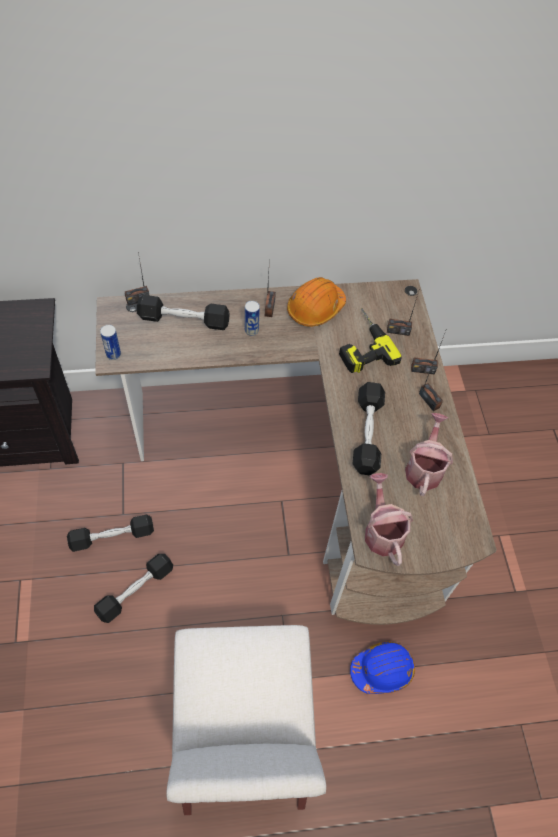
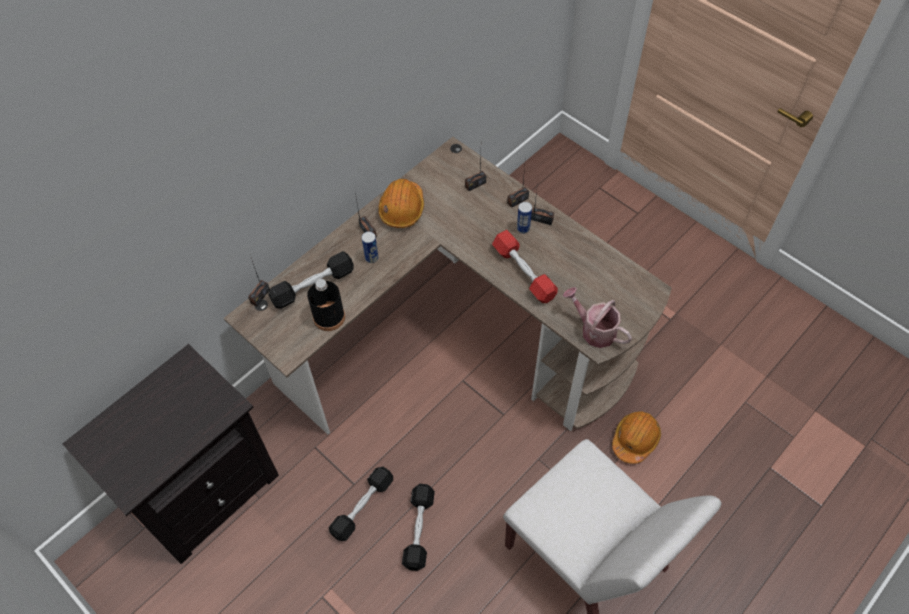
camera: 35 degrees left, 0 degrees up
can [100,325,121,360] -> can moved to [517,202,532,234]
power drill [339,309,402,373] -> none
blue hard hat [350,642,415,694] -> orange hard hat [612,411,661,464]
black dumbbell [353,382,385,475] -> red dumbbell [492,230,558,303]
watering can [405,413,453,496] -> none
none -> black bottle [307,279,345,331]

